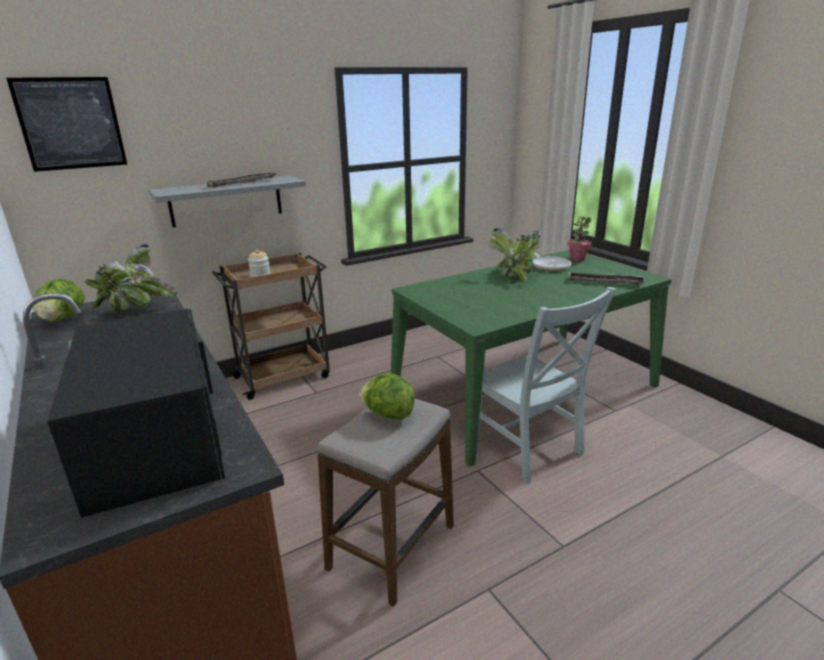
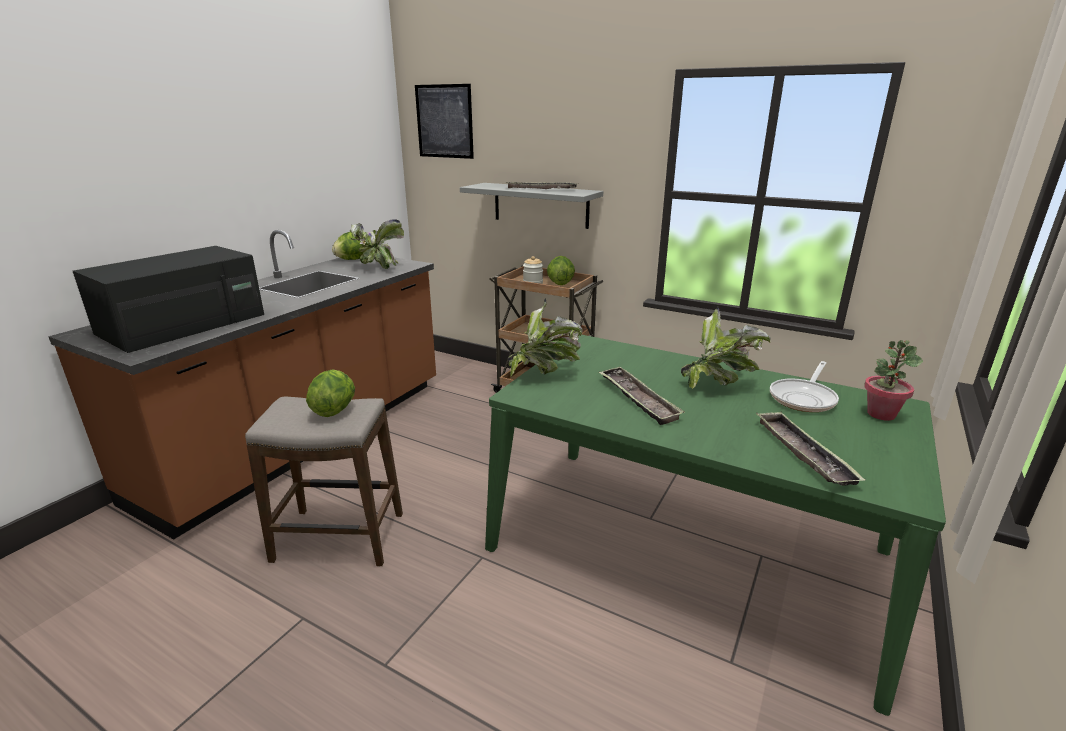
camera: 60 degrees right, 0 degrees up
grey chair [478,287,617,483] -> none
none -> potted plant [508,298,583,377]
none -> lettuce [547,256,575,285]
none -> tray [599,367,685,425]

